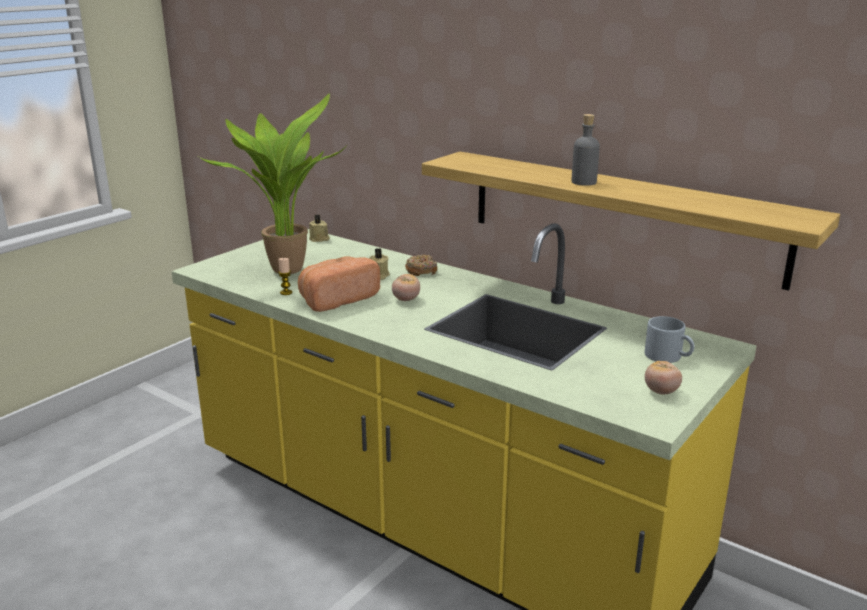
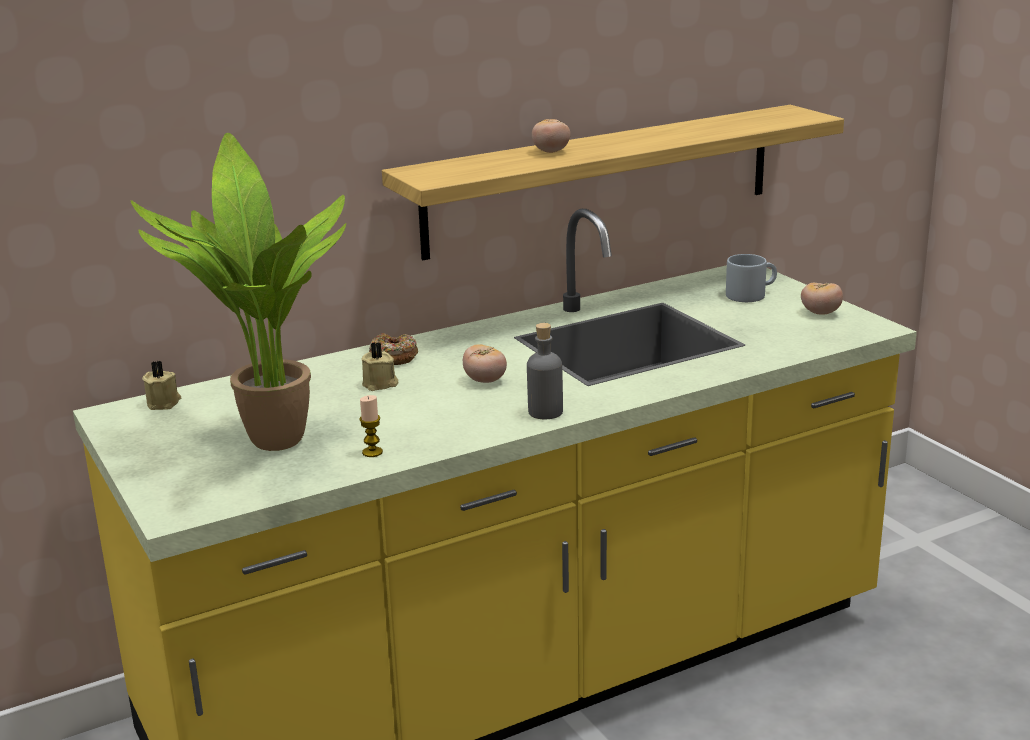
camera: 65 degrees left, 0 degrees up
bread [298,257,380,312] -> none
grey bottle [572,114,600,186] -> grey bottle moved to [527,323,563,419]
none -> tomato [532,119,571,153]

